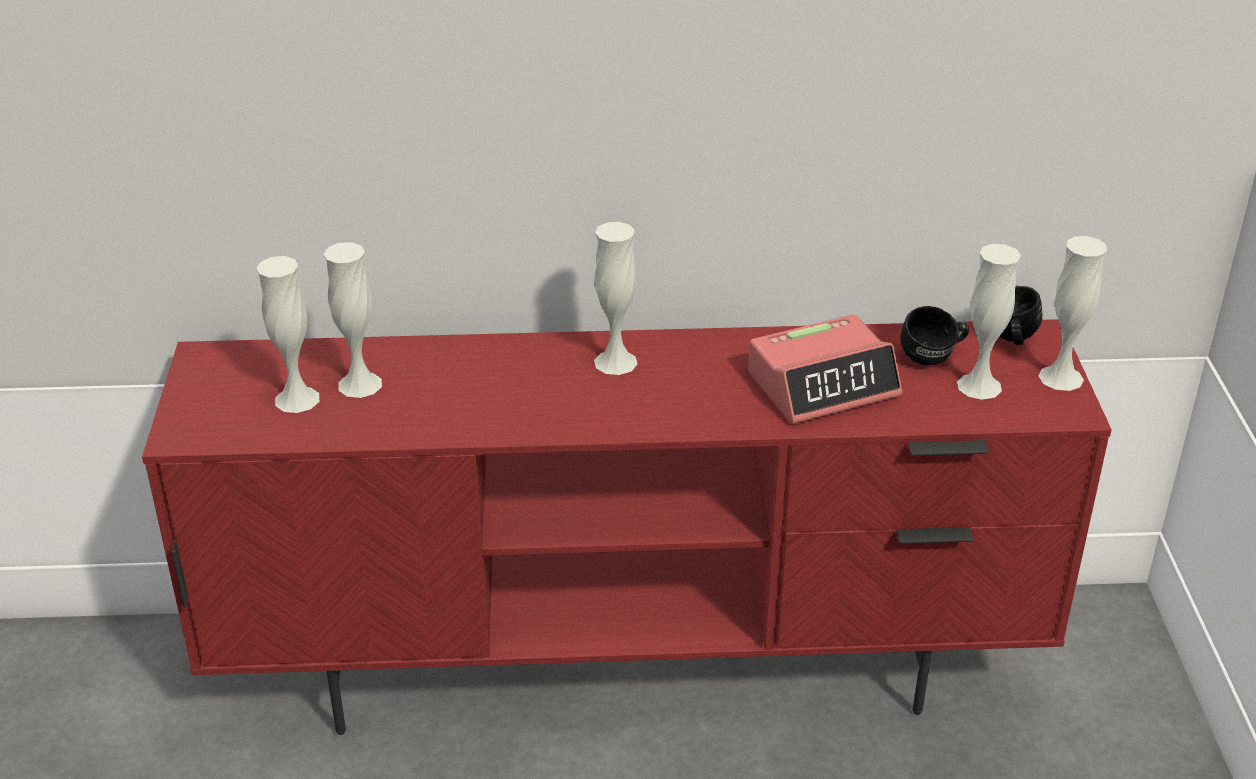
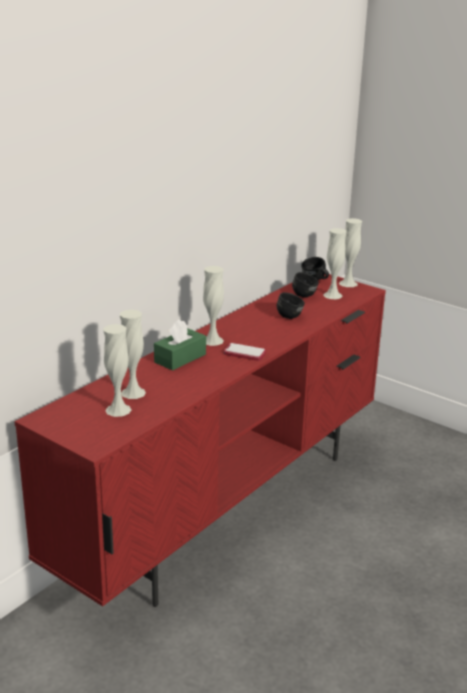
camera: 50 degrees left, 10 degrees down
alarm clock [748,314,902,424] -> black mug [276,292,305,319]
none -> green tissue box [154,319,206,371]
none -> phone [224,343,266,361]

